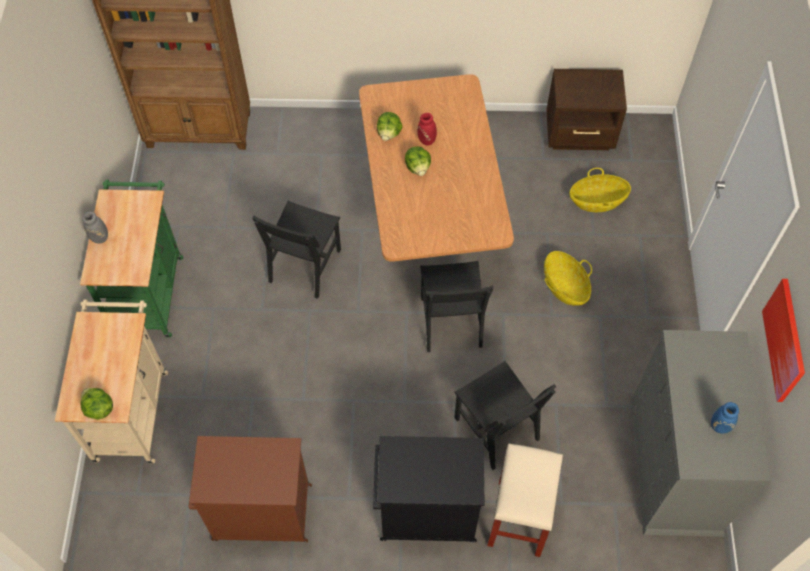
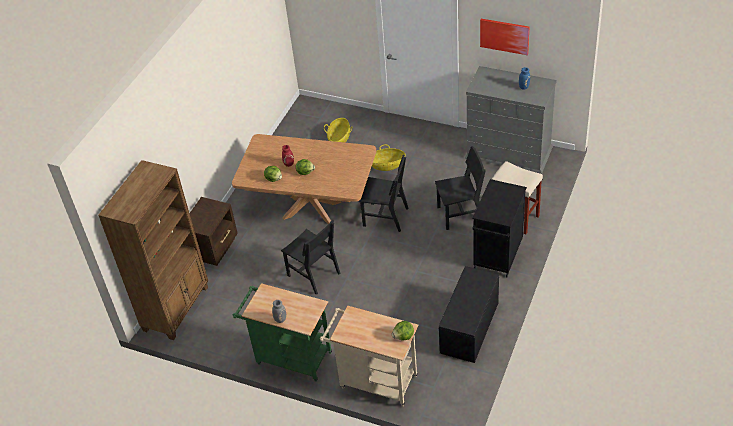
camera: 65 degrees left, 15 degrees down
brown cabinet [188,436,312,543] -> black bench [439,266,499,363]
brown nightstand [546,69,627,150] -> brown nightstand moved to [190,197,238,266]

